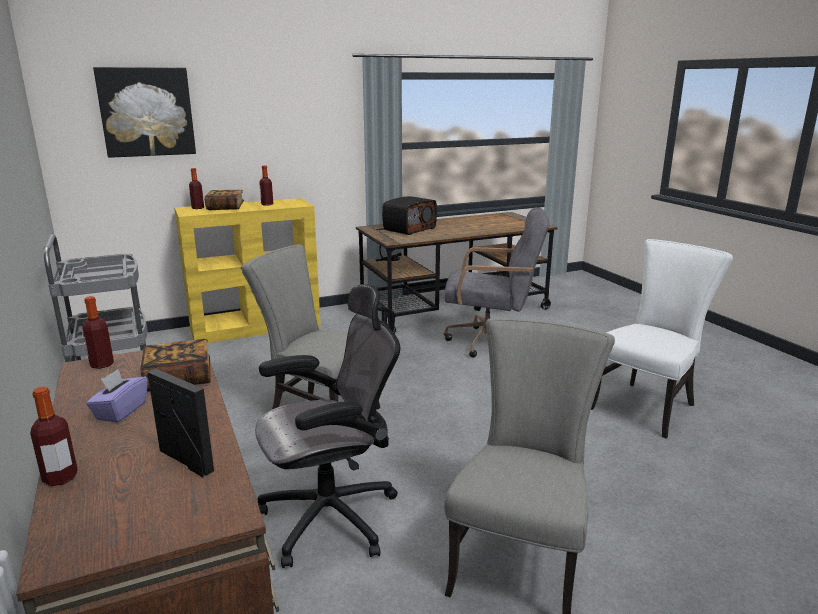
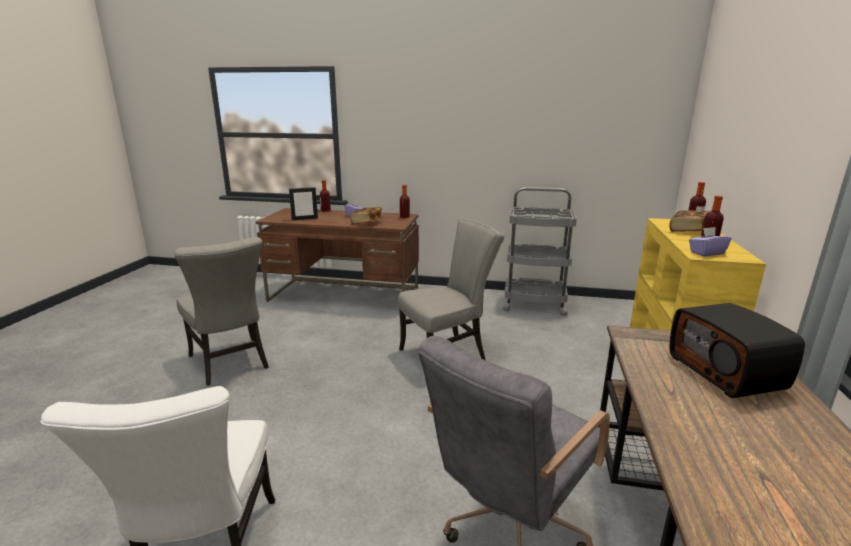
camera: 125 degrees right, 0 degrees up
picture [93,67,196,158] -> none
office chair [255,284,400,568] -> none
none -> purple tissue box [689,227,732,256]

